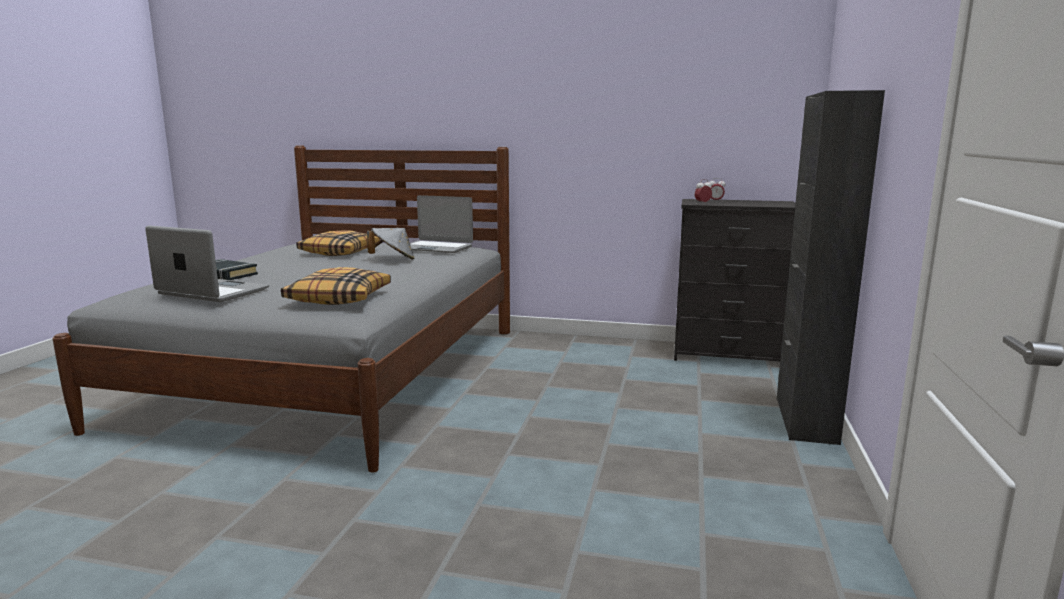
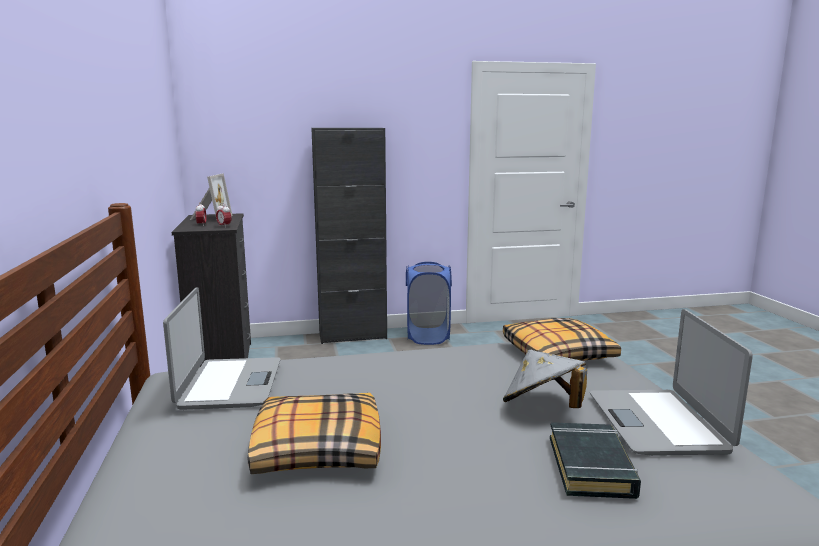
camera: 115 degrees left, 0 degrees up
grey hat [367,228,414,260] -> grey hat moved to [503,350,587,408]
none -> picture frame [190,173,233,220]
none -> blue laundry basket [406,262,452,345]

